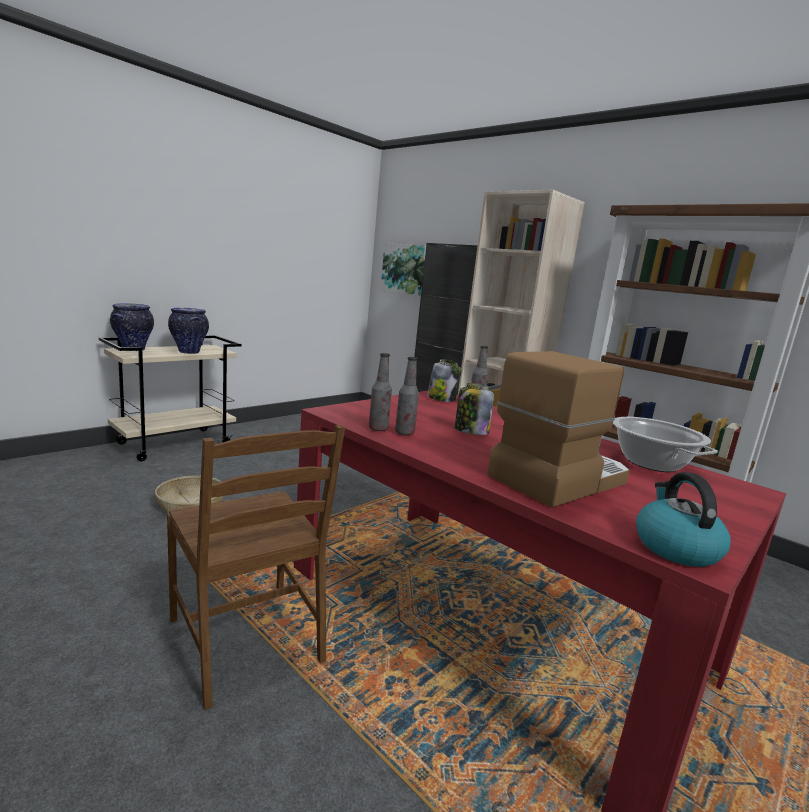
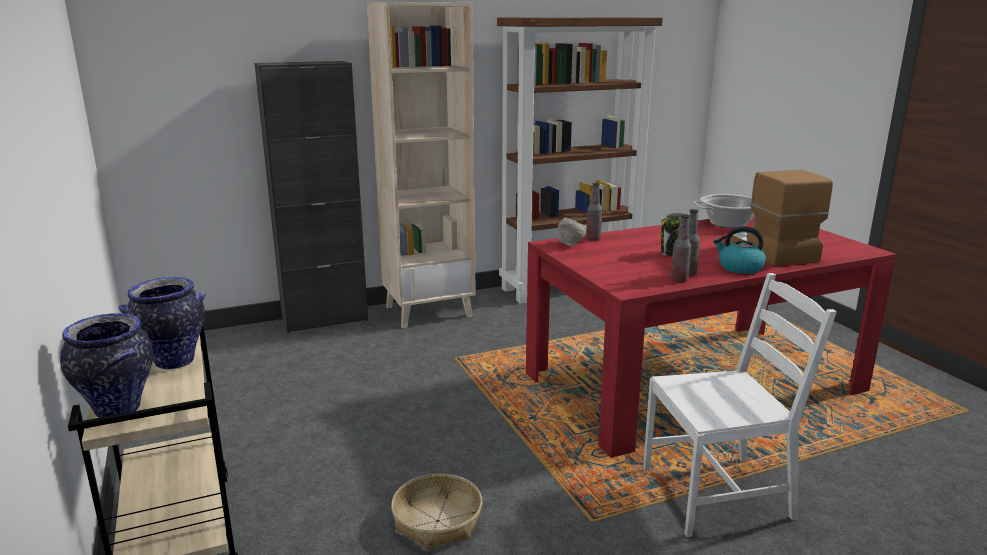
camera: 65 degrees left, 5 degrees up
brown chair [167,425,345,710] -> white chair [643,273,837,537]
picture [381,243,426,296] -> none
jar [427,360,462,402] -> grey bowl [558,218,586,247]
kettle [636,472,731,567] -> kettle moved to [714,226,766,274]

